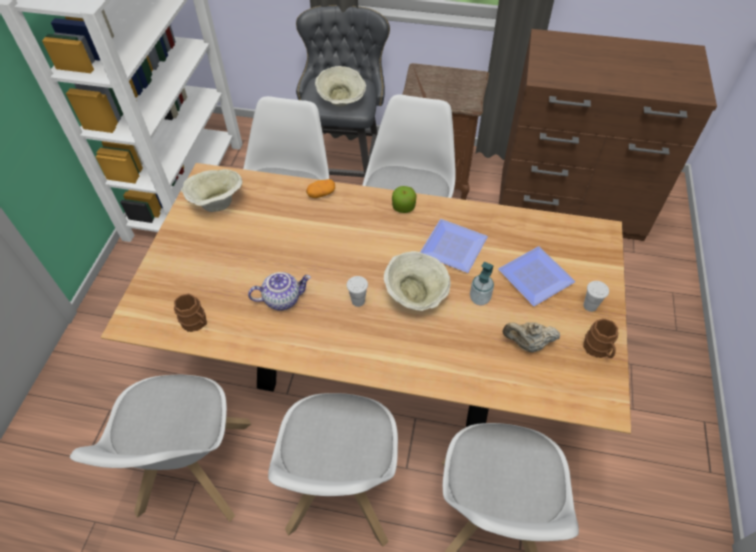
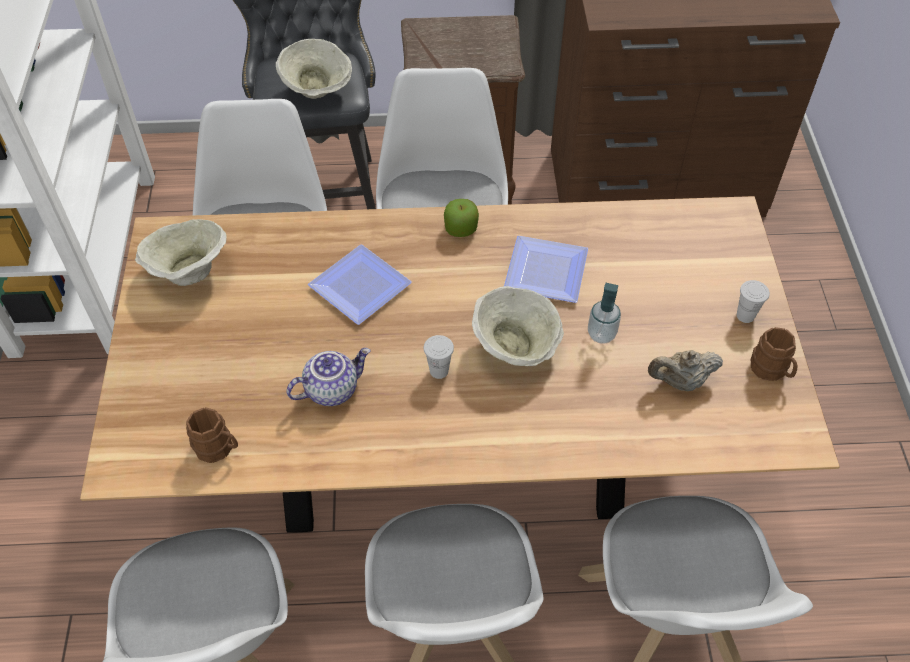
camera: 15 degrees left, 0 degrees up
potato [306,179,335,198] -> none
plate [498,246,575,306] -> plate moved to [308,244,412,325]

